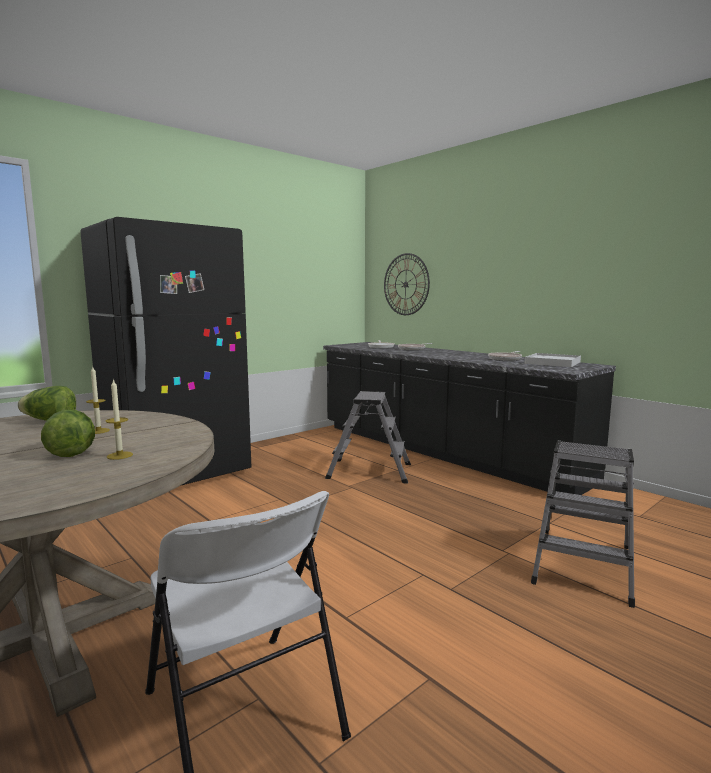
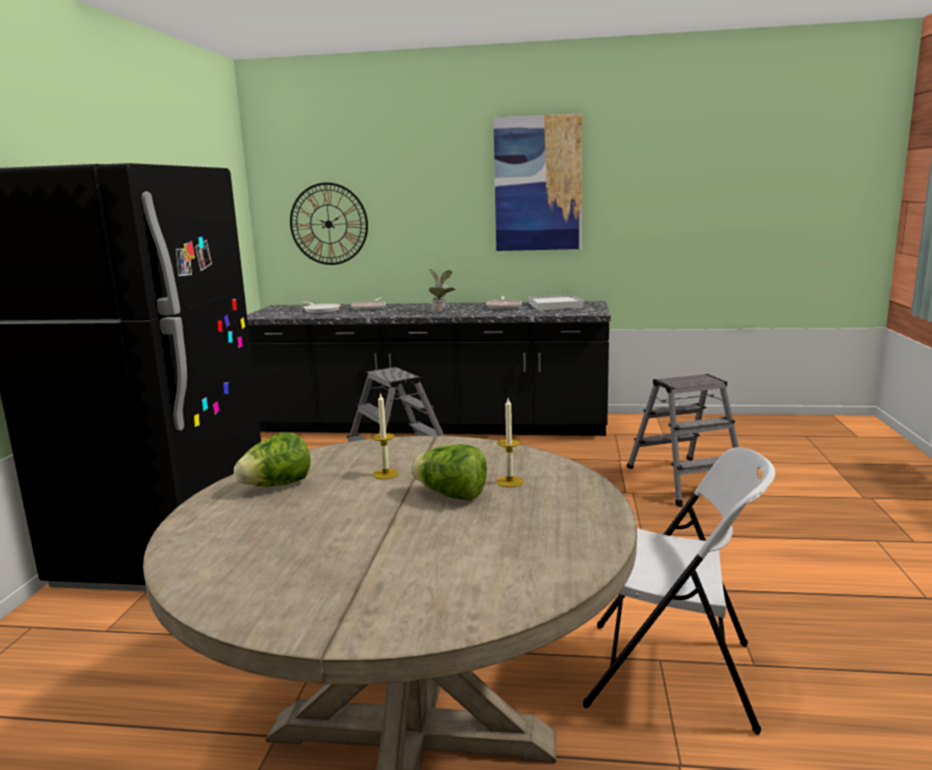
camera: 40 degrees left, 5 degrees up
none -> potted plant [429,269,456,313]
none -> picture [493,113,582,251]

